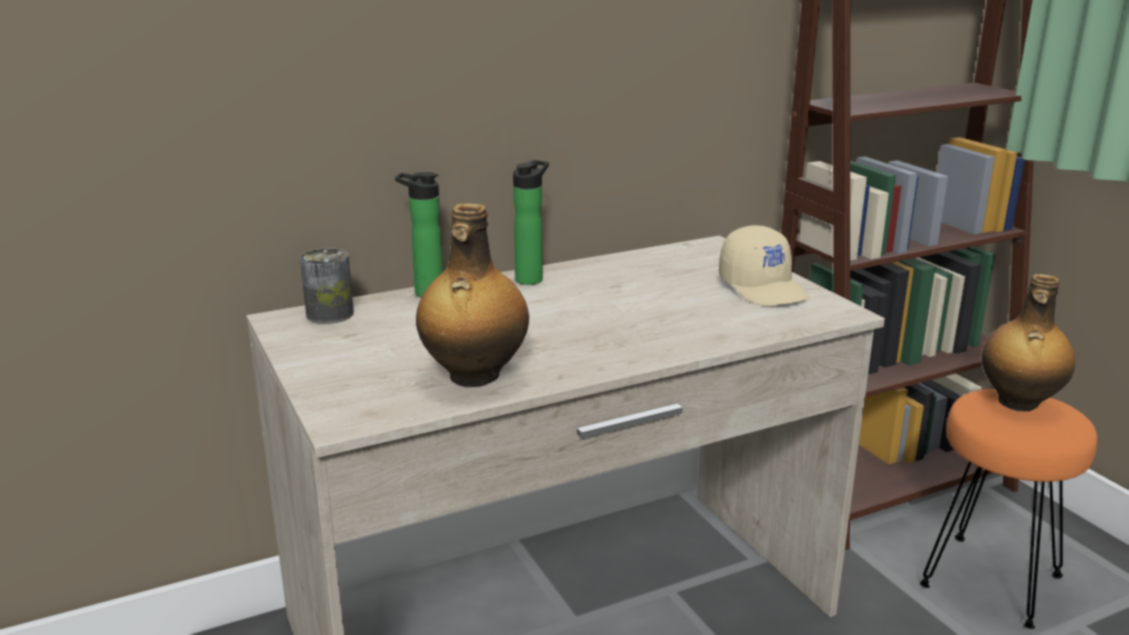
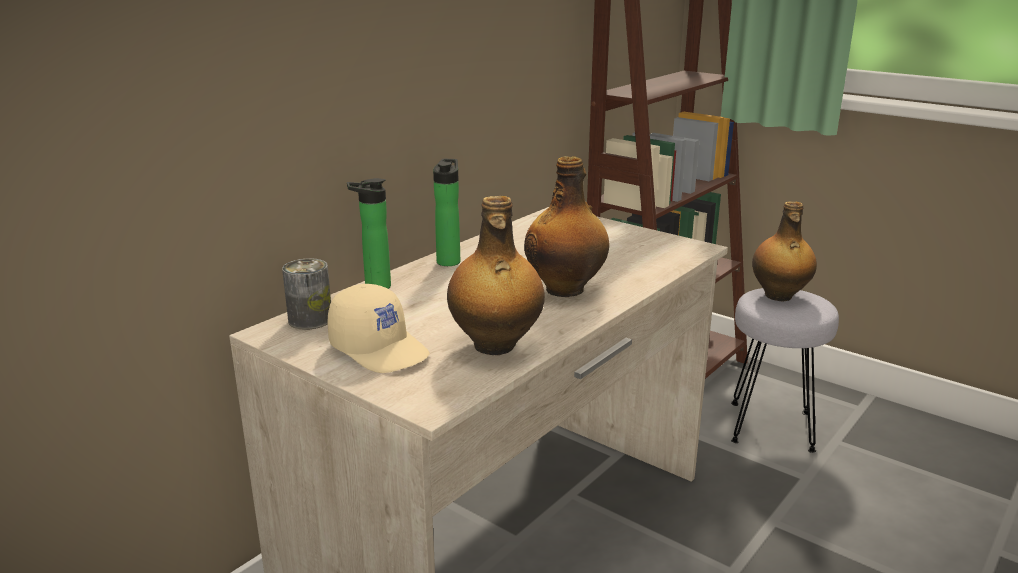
camera: 25 degrees left, 0 degrees up
beige cap [719,225,809,305] -> beige cap moved to [327,284,430,373]
orange stool [919,389,1097,629] -> grey stool [731,288,839,453]
none -> bottle [524,156,610,297]

